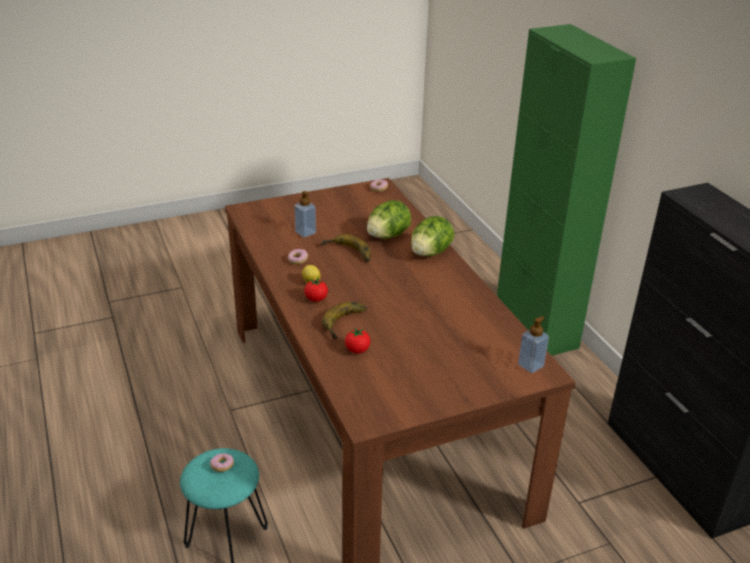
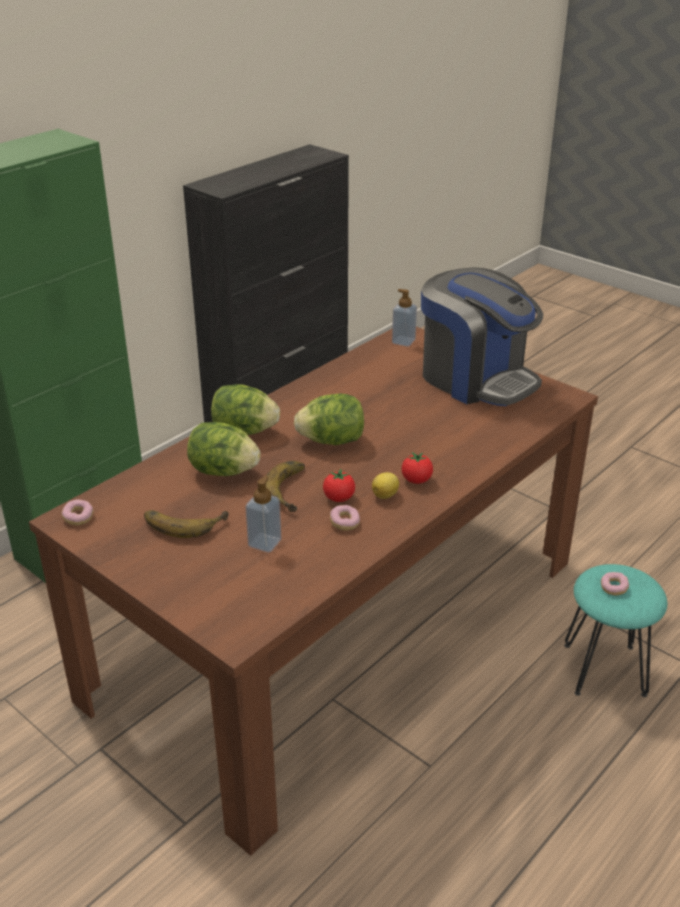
camera: 115 degrees left, 0 degrees up
banana [322,302,367,339] -> banana moved to [144,510,229,538]
tomato [345,327,370,353] -> tomato moved to [323,469,355,502]
none -> lettuce [294,393,364,445]
none -> coffee machine [421,267,543,406]

